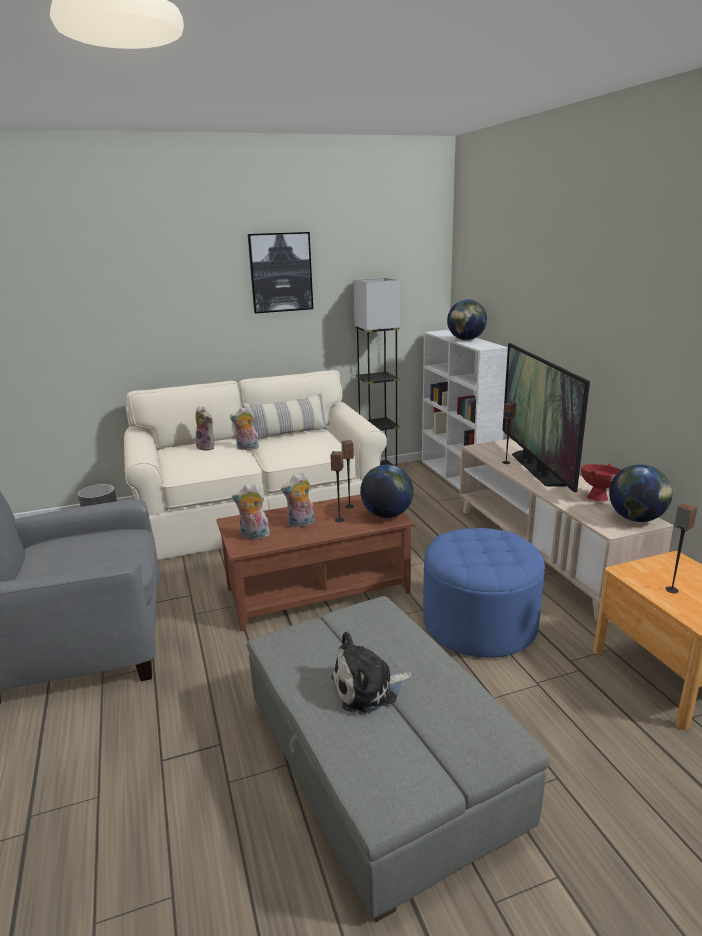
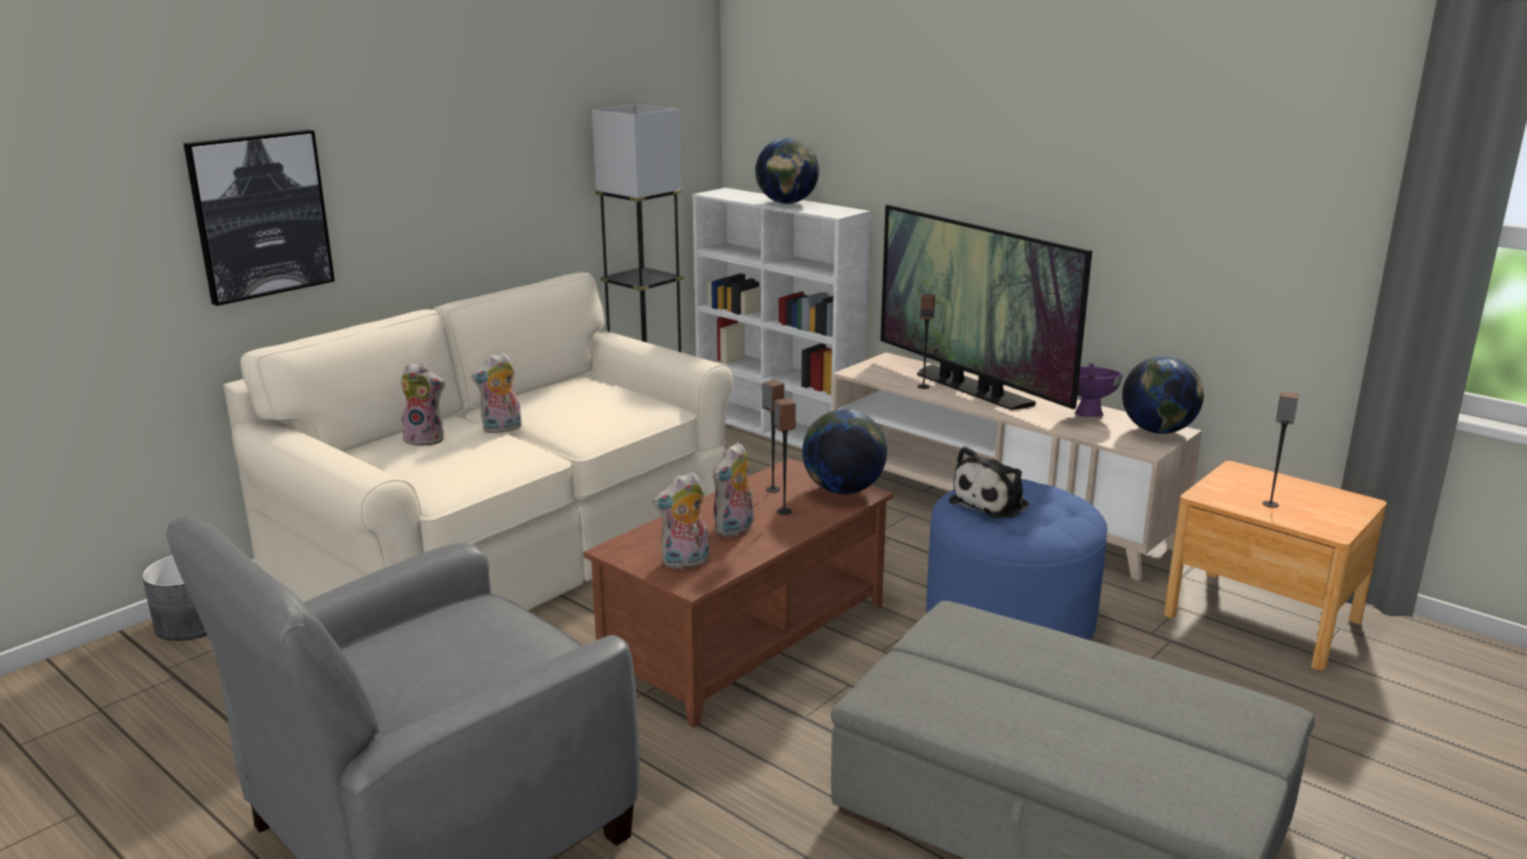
camera: 30 degrees left, 0 degrees up
pillow [243,393,328,440] -> none
picture [248,232,313,313] -> picture moved to [183,130,335,306]
plush toy [331,631,412,715] -> plush toy moved to [949,446,1029,519]
red bowl [581,463,621,502] -> purple bowl [1075,363,1123,417]

